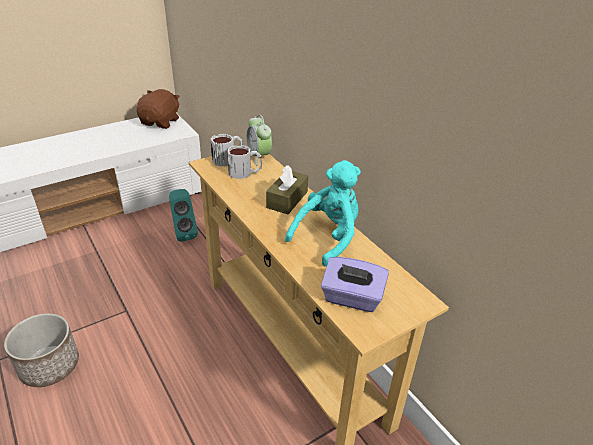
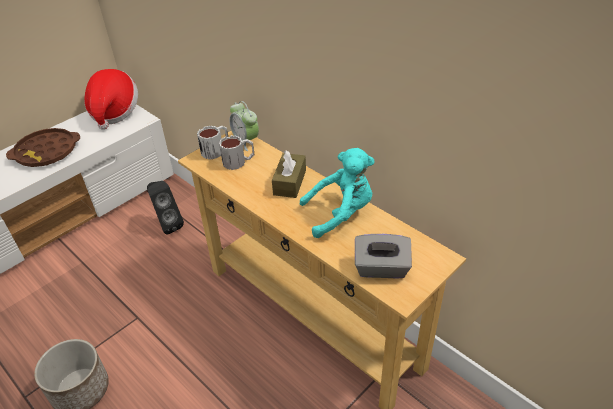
camera: 10 degrees left, 5 degrees up
brown plush toy [137,89,180,129] -> hat [84,69,138,129]
turquoise speaker [169,189,198,242] -> black speaker [147,181,184,235]
turquoise plush toy [285,160,361,267] -> turquoise plush toy turned 45 degrees clockwise [300,148,375,238]
purple tissue box [321,257,389,312] -> grey tissue box [355,234,412,279]
none -> brown tray [6,128,80,167]

